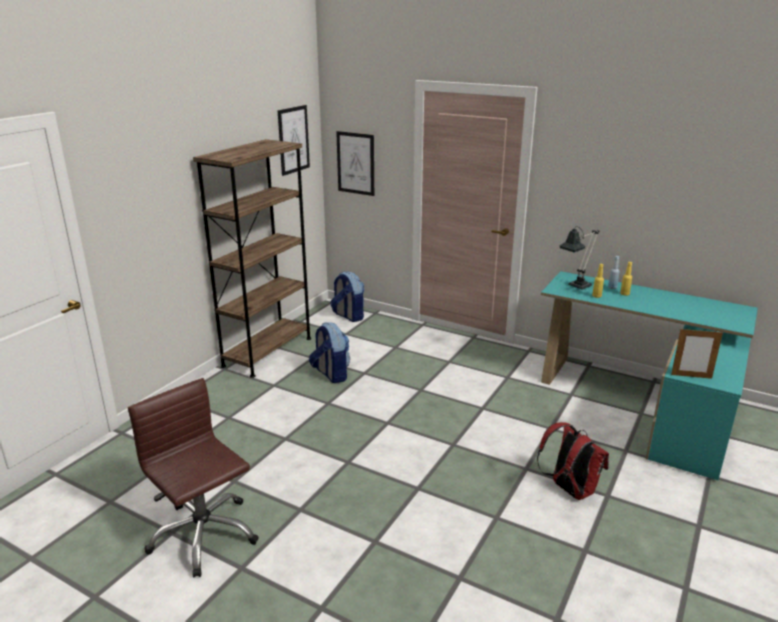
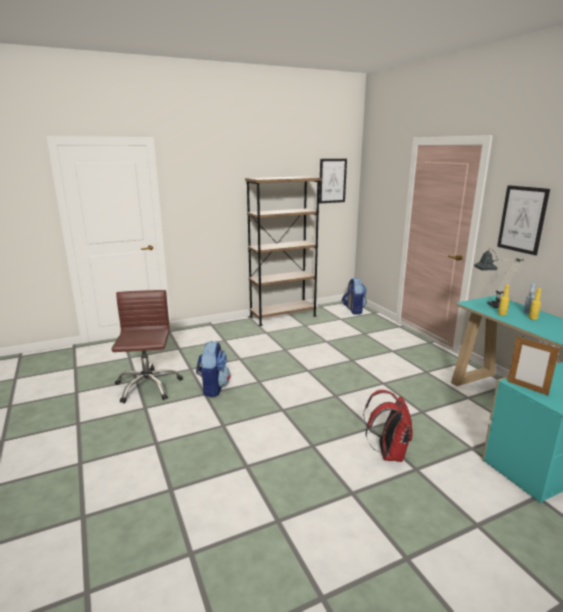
camera: 35 degrees right, 5 degrees down
backpack [309,322,350,383] -> backpack moved to [196,341,230,397]
picture [336,131,374,196] -> picture moved to [497,185,550,255]

